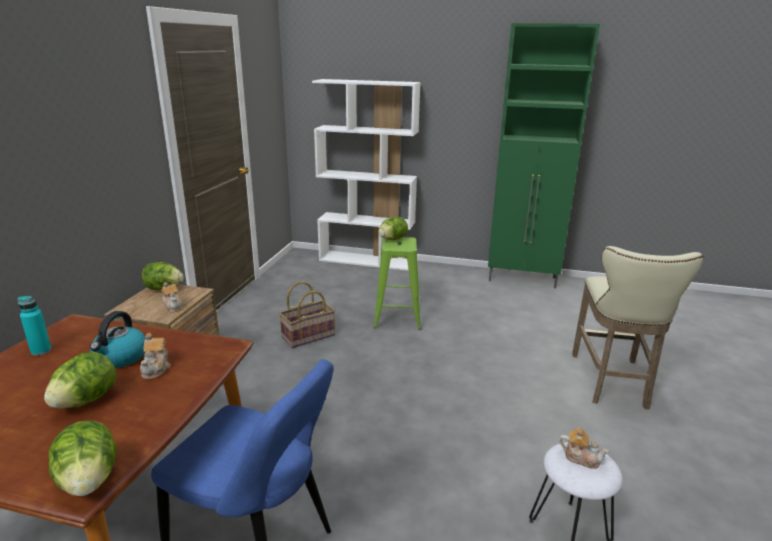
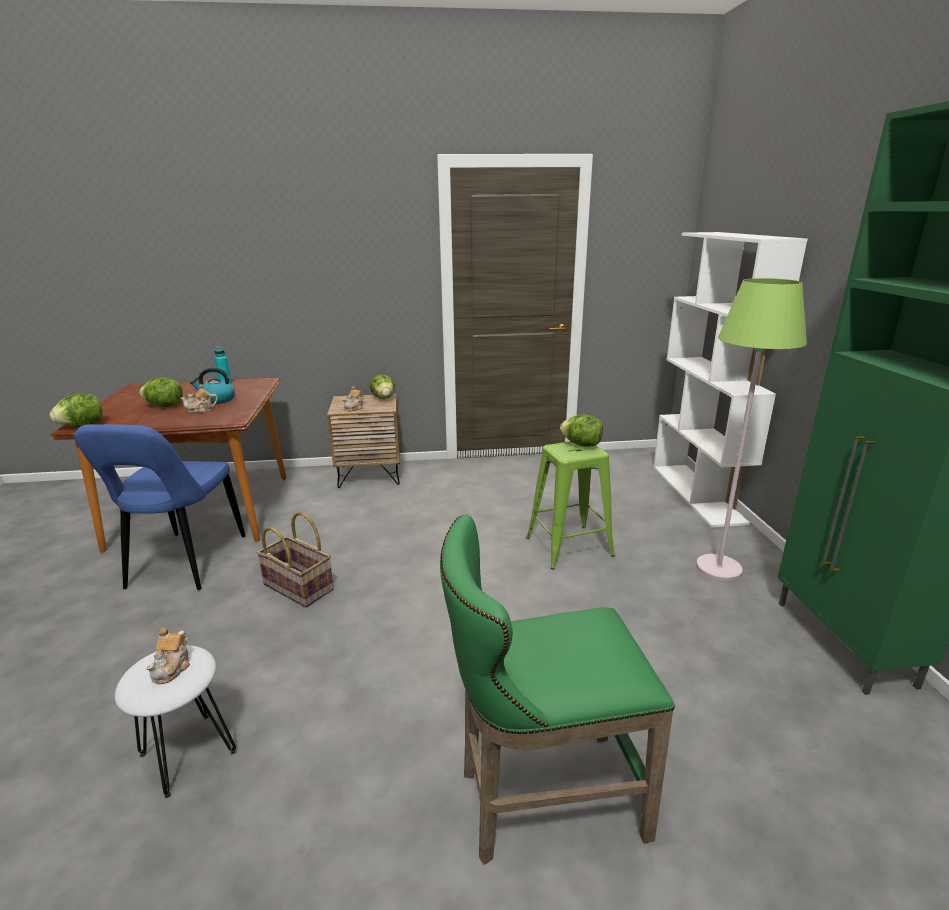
camera: 70 degrees right, 0 degrees up
basket [279,281,335,348] -> basket moved to [257,512,334,607]
beige stool [572,246,704,409] -> green stool [440,515,675,865]
none -> green floor lamp [696,278,807,581]

